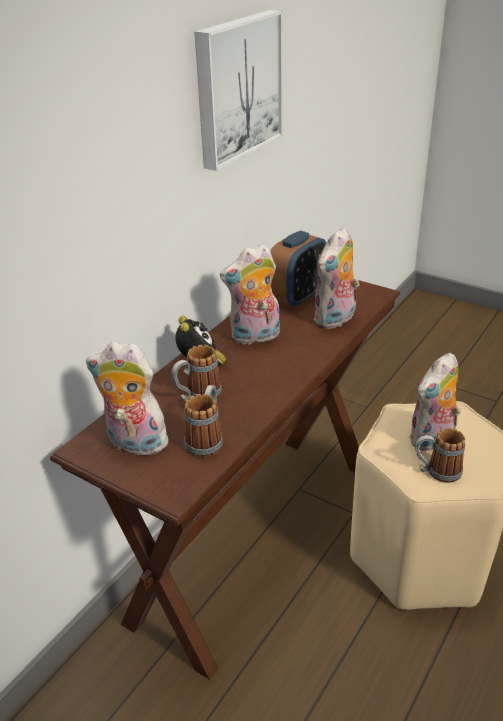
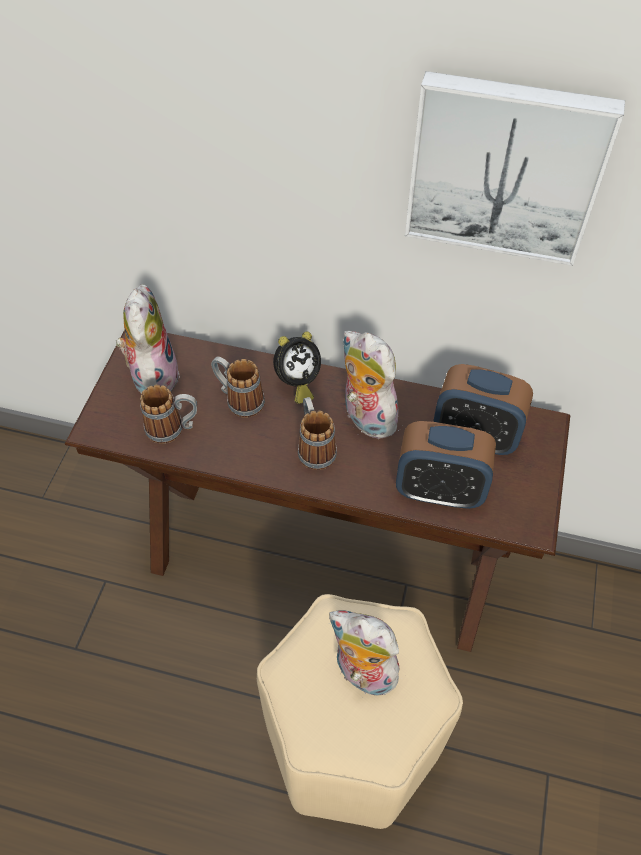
camera: 70 degrees right, 20 degrees up
plush toy [313,227,359,329] -> alarm clock [396,421,496,509]
mug [415,428,465,483] -> mug moved to [298,397,337,470]

